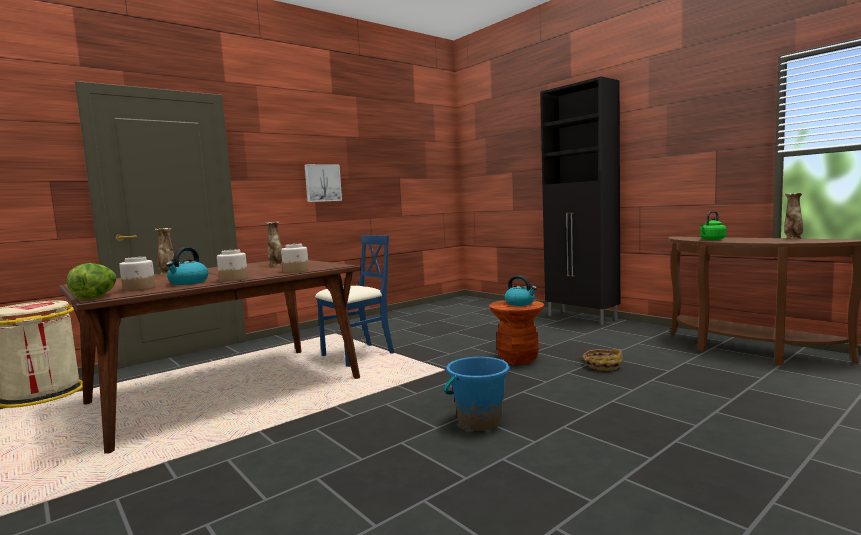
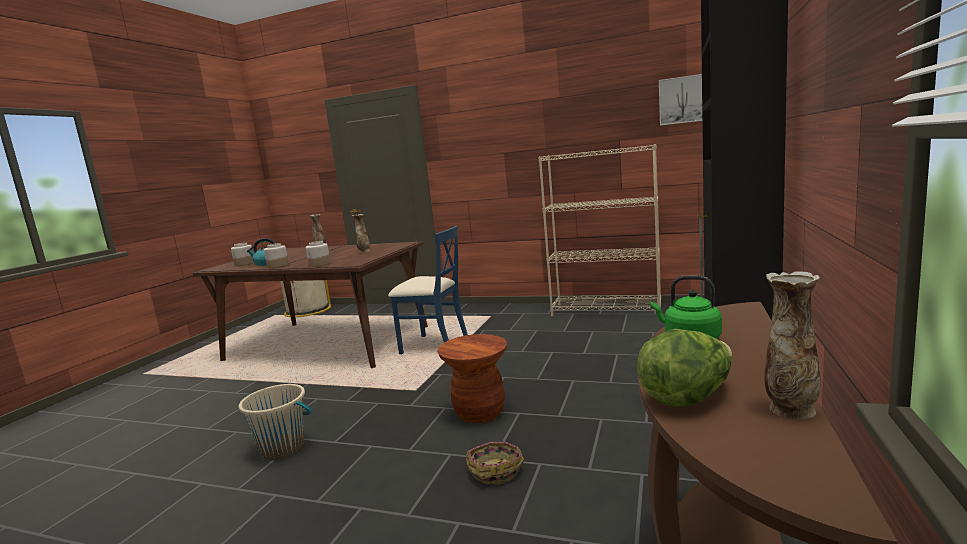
camera: 60 degrees right, 5 degrees up
lettuce [67,263,117,299] -> lettuce moved to [637,329,732,407]
picture [305,164,342,202] -> picture moved to [659,74,702,126]
blue bucket [444,357,510,431] -> beige bucket [239,384,312,460]
kettle [505,275,537,306] -> none
none -> beige bookcase [538,144,661,316]

